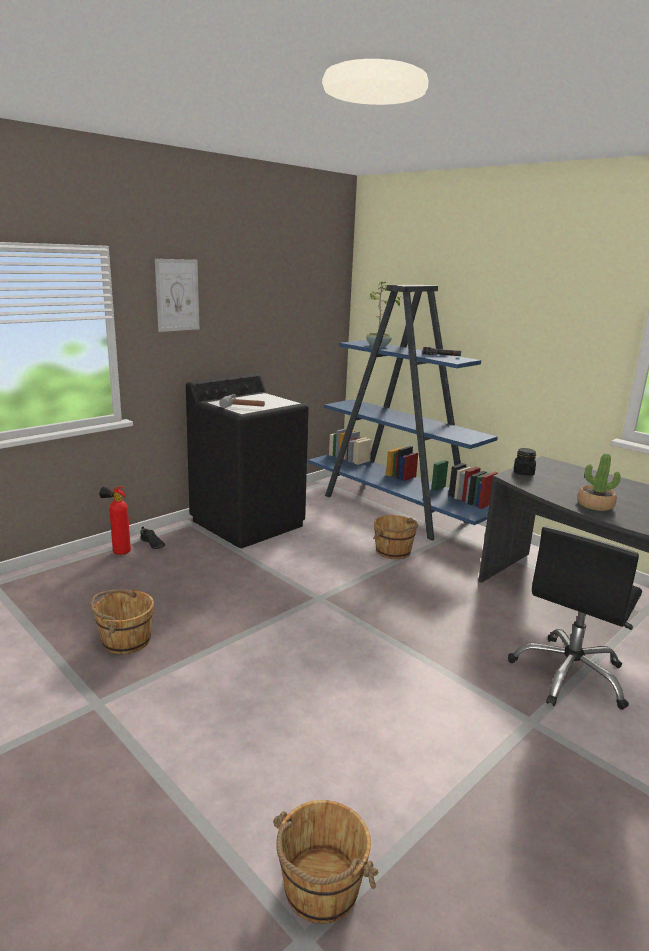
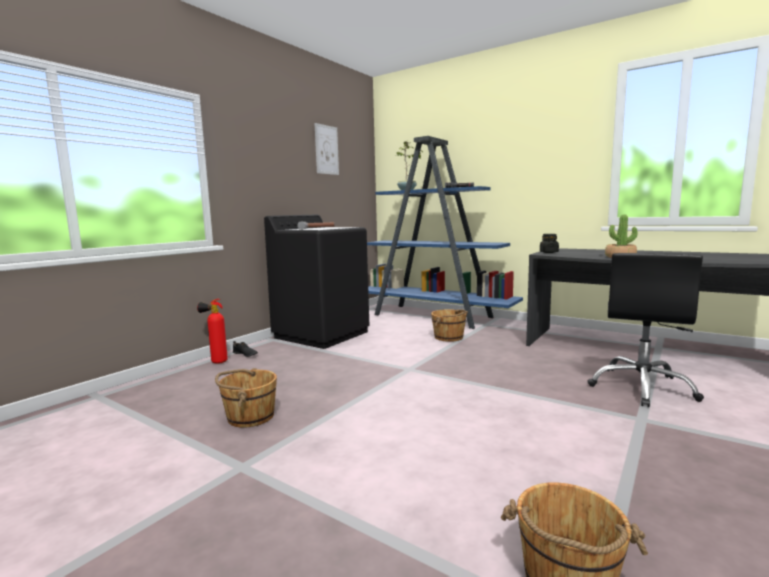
camera: 10 degrees left, 10 degrees down
picture [155,259,199,332] -> picture moved to [315,123,339,175]

